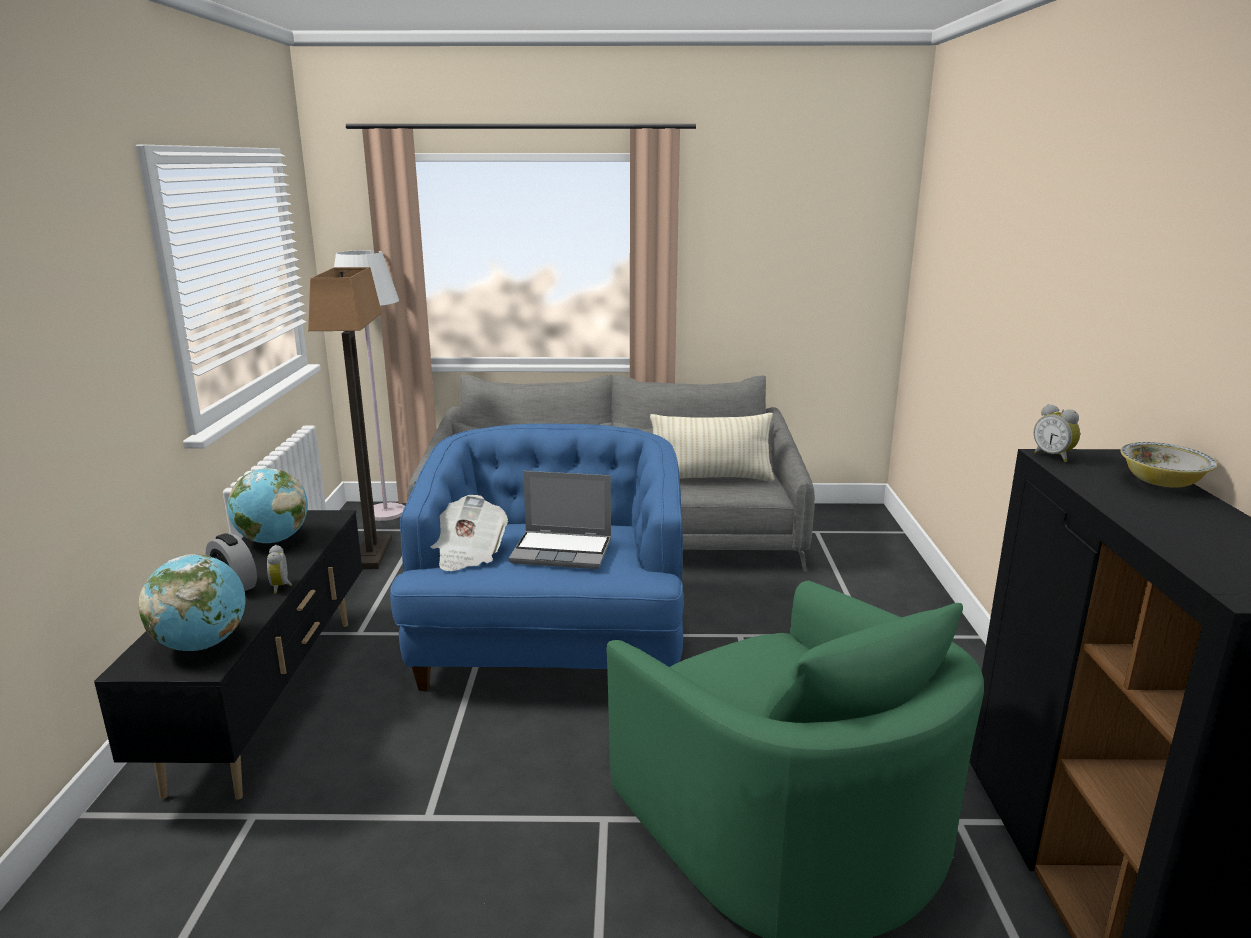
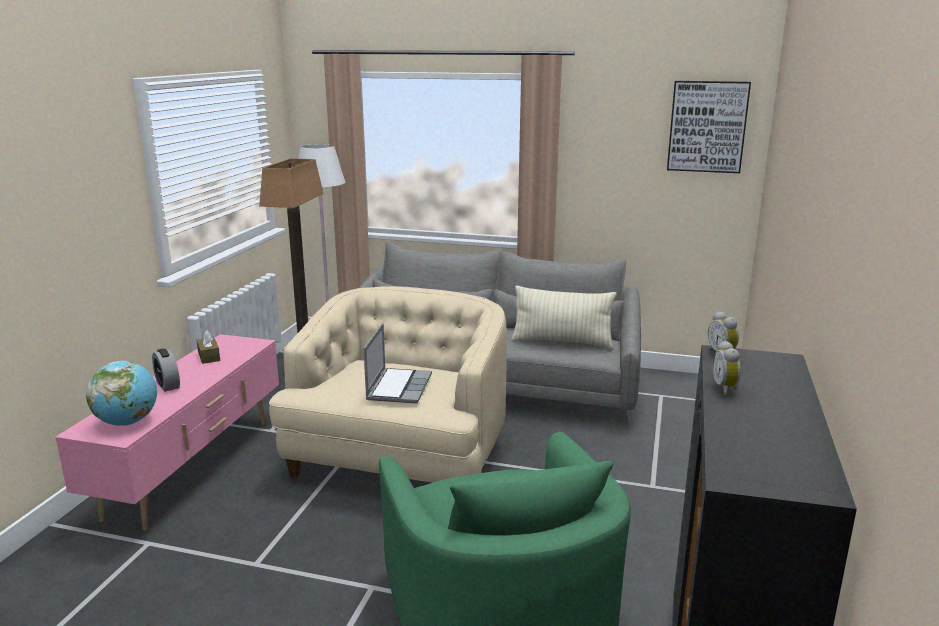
camera: 15 degrees right, 0 degrees up
black tv stand [94,510,362,800] -> pink tv stand [56,334,279,531]
globe [227,468,308,543] -> brown tissue box [197,330,220,364]
alarm clock [267,545,292,593] -> alarm clock moved to [713,341,741,395]
blue armchair [390,424,684,691] -> beige armchair [269,286,507,483]
newspaper [431,495,508,571] -> none
laptop [509,471,611,569] -> laptop turned 105 degrees counterclockwise [364,323,432,404]
bowl [1120,442,1217,488] -> none
none -> picture [667,81,751,173]

